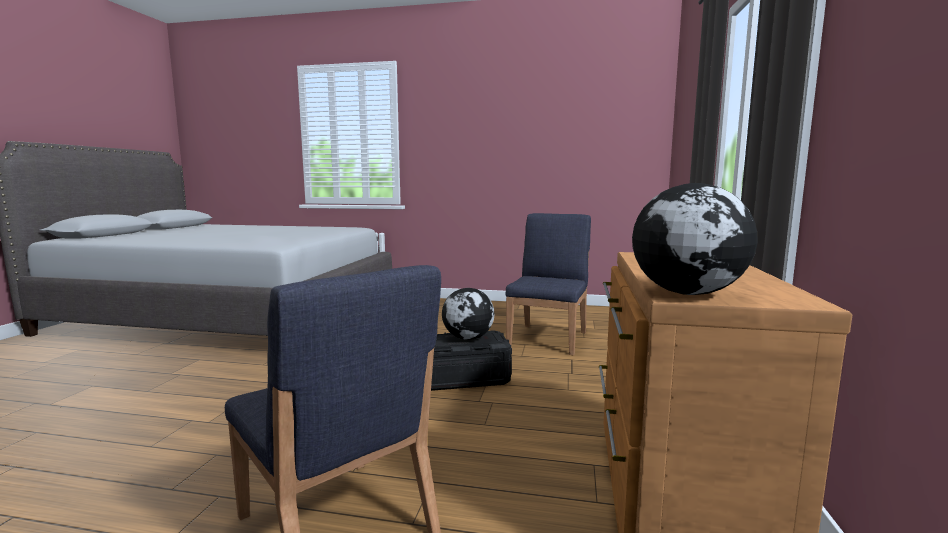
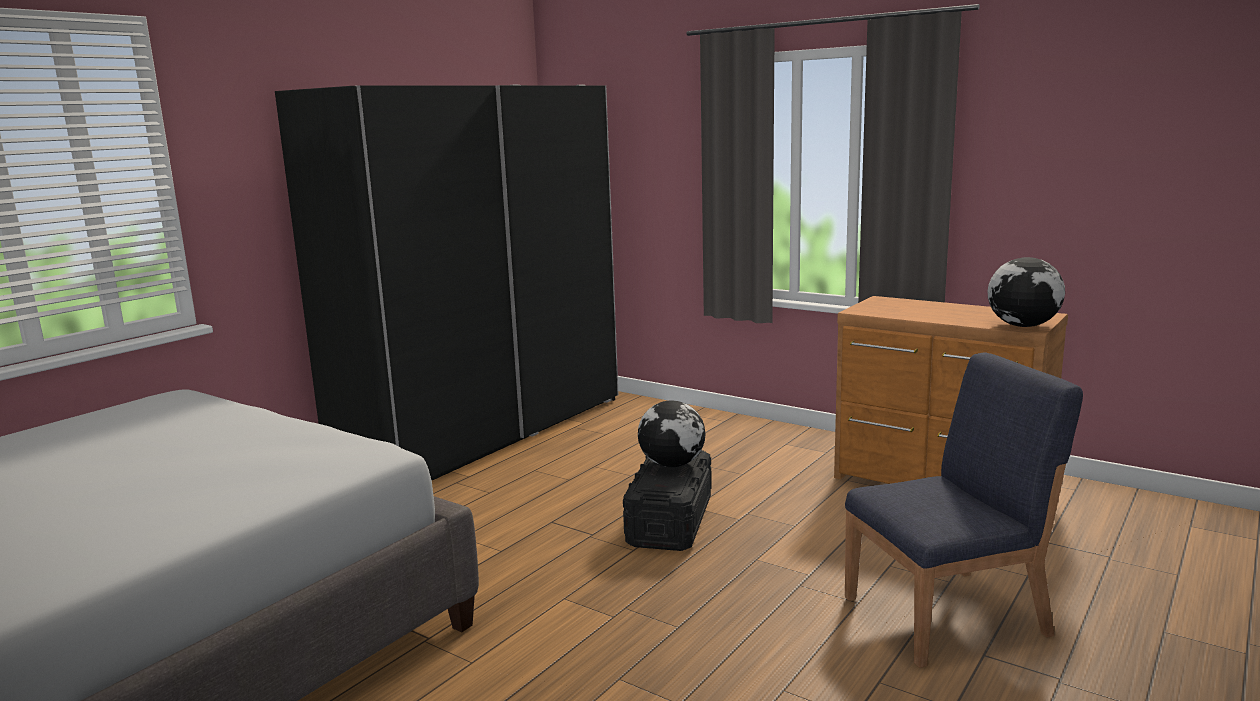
camera: 65 degrees left, 5 degrees up
blue chair [506,213,591,355] -> none
none -> black wardrobe [275,84,619,480]

